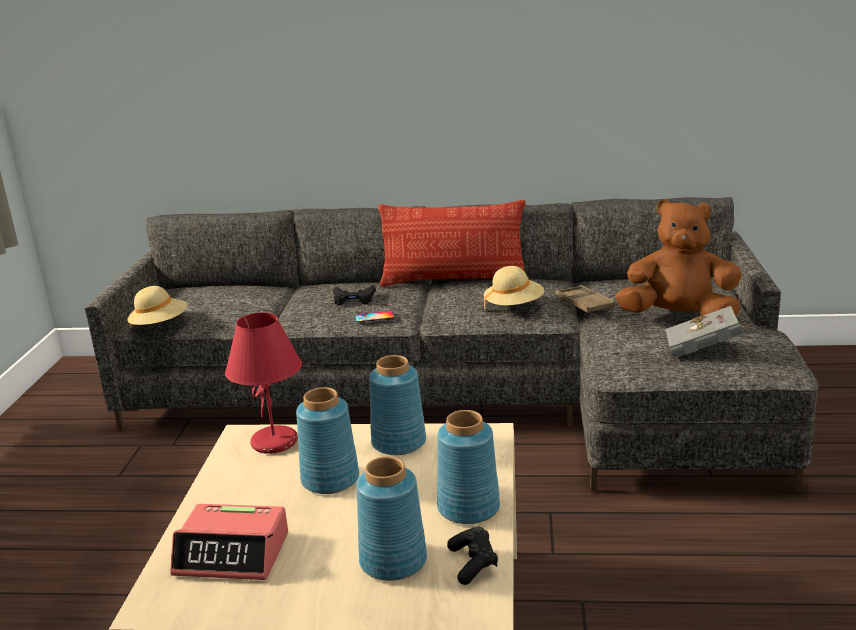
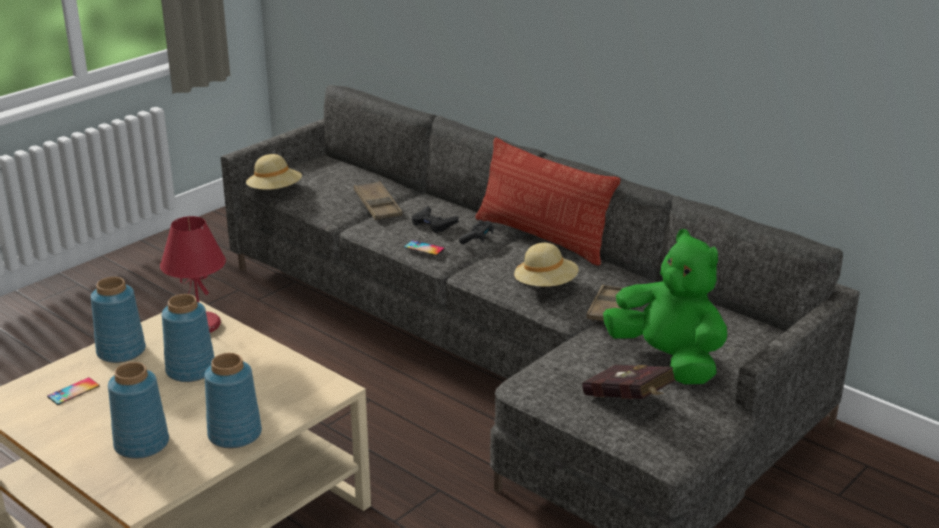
camera: 35 degrees right, 5 degrees up
alarm clock [170,504,288,580] -> phone [47,377,100,405]
blue vase [369,355,426,455] -> blue vase moved to [91,277,146,363]
black game controller [447,526,498,585] -> black game controller moved to [459,220,494,244]
brown plush toy [615,199,741,316] -> green plush toy [603,229,727,384]
grey book [665,306,753,358] -> red book [582,365,675,399]
none -> brown tray [354,181,402,220]

